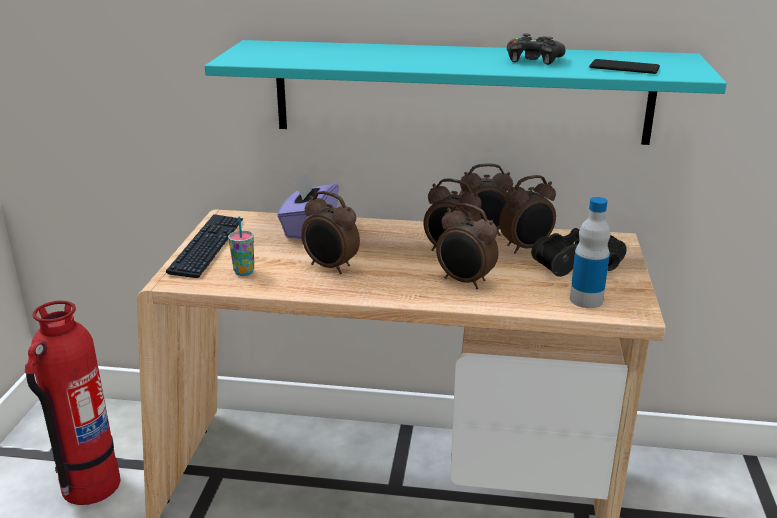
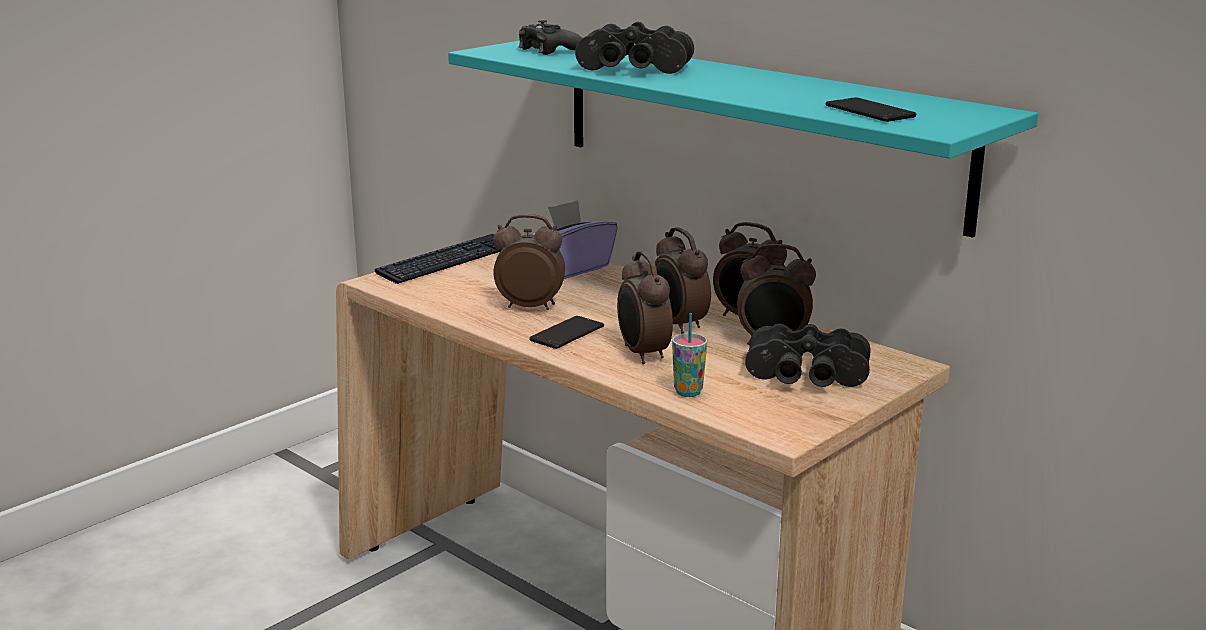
camera: 35 degrees right, 5 degrees down
fire extinguisher [25,301,121,505] -> none
cup [228,216,254,276] -> cup moved to [672,313,707,397]
alarm clock [301,191,360,274] -> alarm clock turned 120 degrees clockwise [493,214,565,310]
black game controller [507,34,566,65] -> black game controller moved to [519,20,582,55]
bottle [570,197,611,308] -> none
none -> phone [530,316,604,349]
none -> black binoculars [575,22,694,74]

